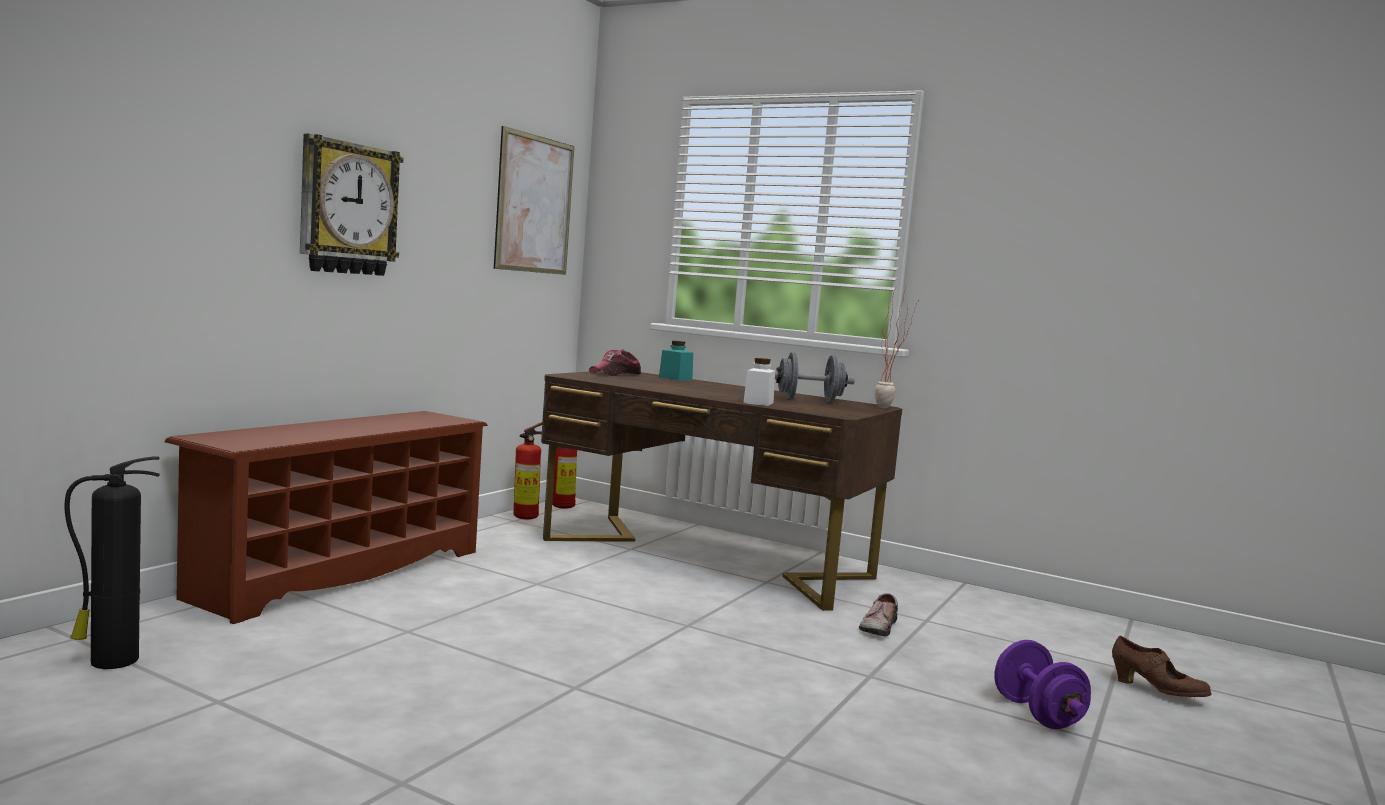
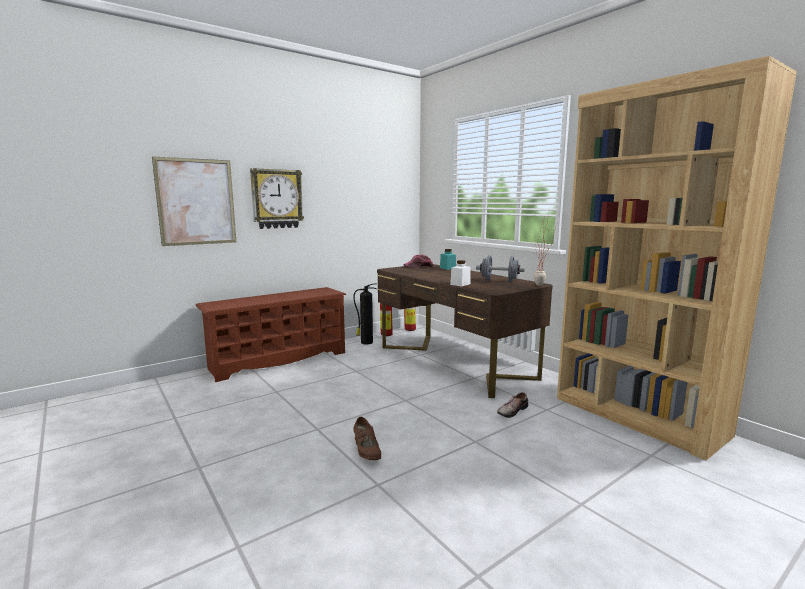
camera: 25 degrees right, 5 degrees up
fire extinguisher [64,456,160,669] -> fire extinguisher moved to [353,283,377,345]
picture [494,126,574,275] -> picture moved to [152,156,236,246]
purple dumbbell [994,640,1091,729] -> none
brown shoe [1112,636,1211,697] -> brown shoe moved to [354,417,381,460]
none -> brown bookcase [557,56,797,461]

